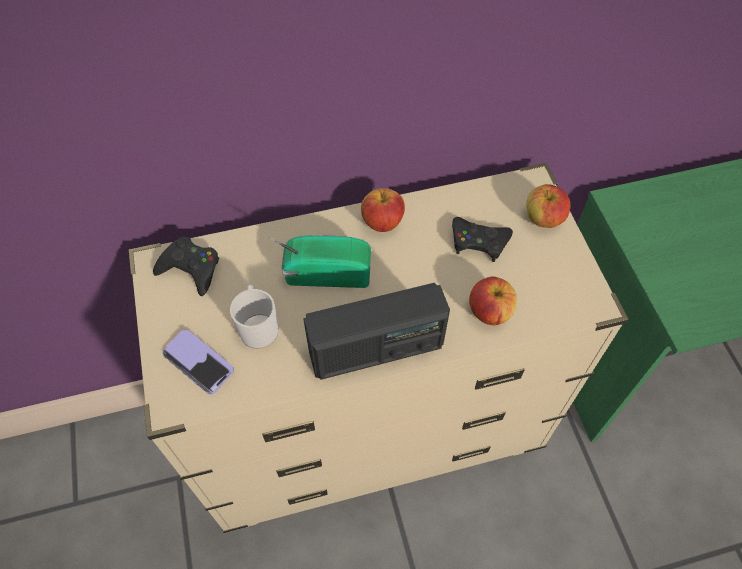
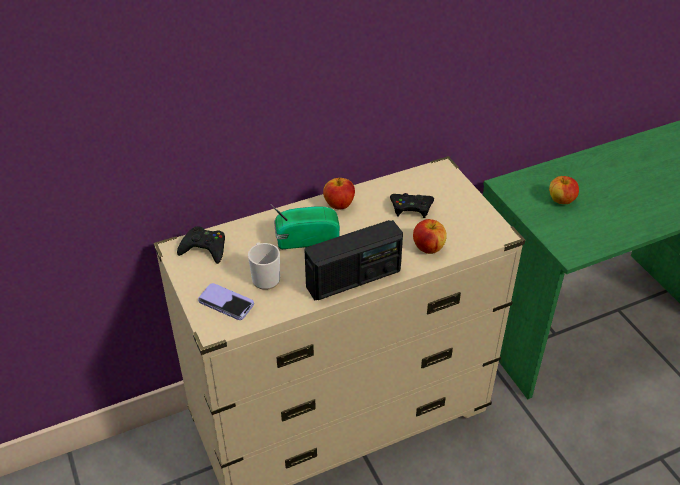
camera: 10 degrees left, 15 degrees down
apple [526,184,571,228] -> apple moved to [549,176,579,204]

